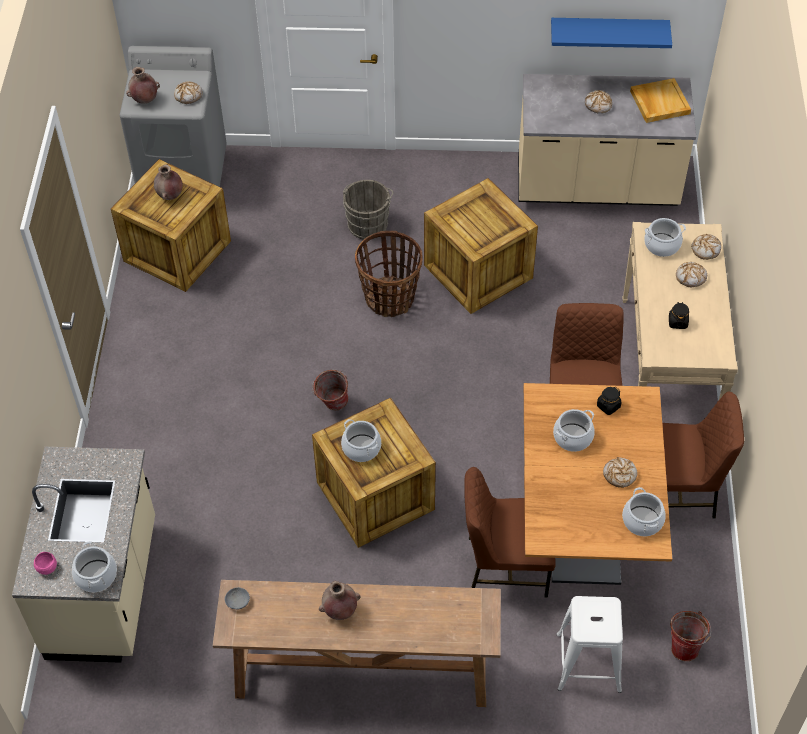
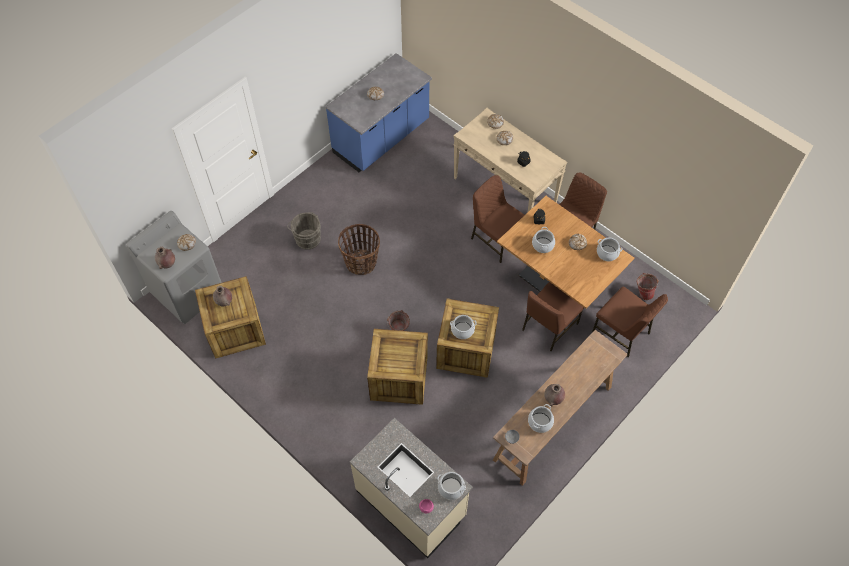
camera: 50 degrees left, 5 degrees up
crate [424,178,538,314] -> crate moved to [367,329,428,405]
beige counter [518,74,696,206] -> blue counter [326,53,432,172]
blue shelf [551,18,672,48] -> none
white stool [556,596,623,693] -> brown chair [592,286,668,357]
beige tray [630,78,691,123] -> none
cooking pot [644,218,686,257] -> cooking pot moved to [528,404,554,433]

